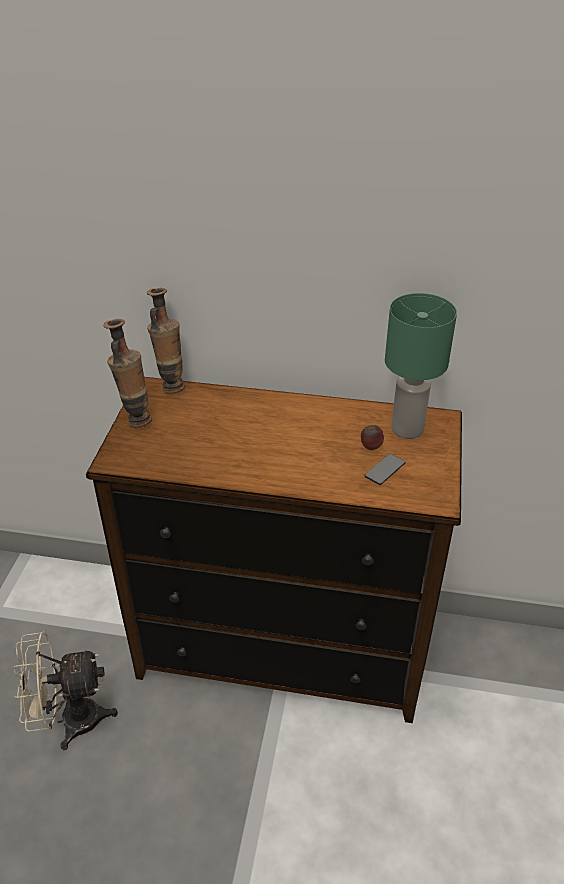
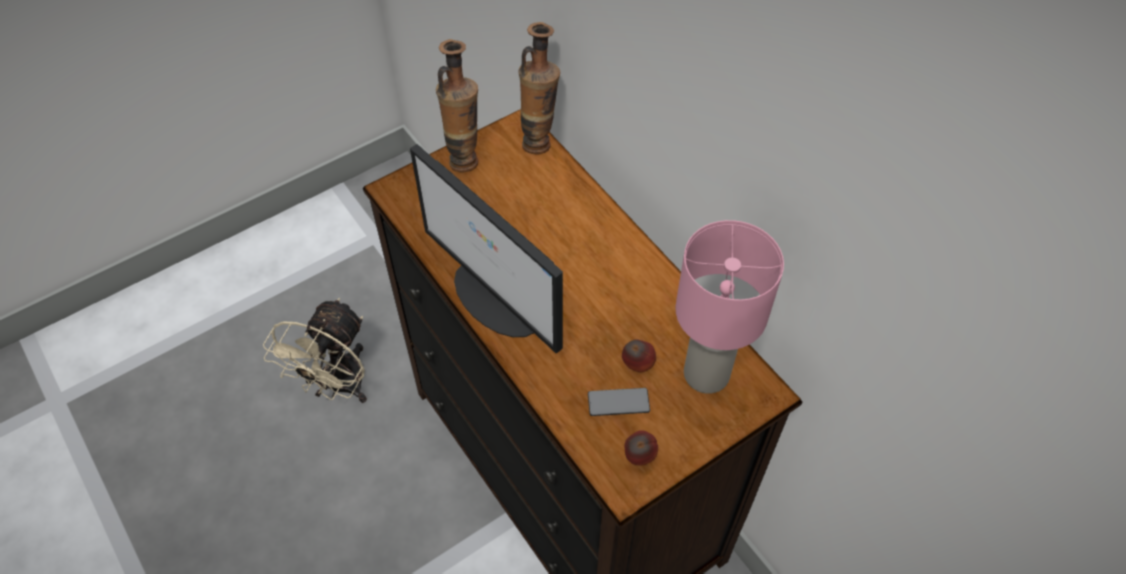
camera: 45 degrees right, 15 degrees up
beige fan [13,631,118,750] -> beige fan turned 105 degrees counterclockwise [263,298,367,403]
green table lamp [385,293,457,439] -> pink table lamp [675,220,784,394]
none -> monitor [410,144,563,354]
none -> apple [625,430,658,466]

